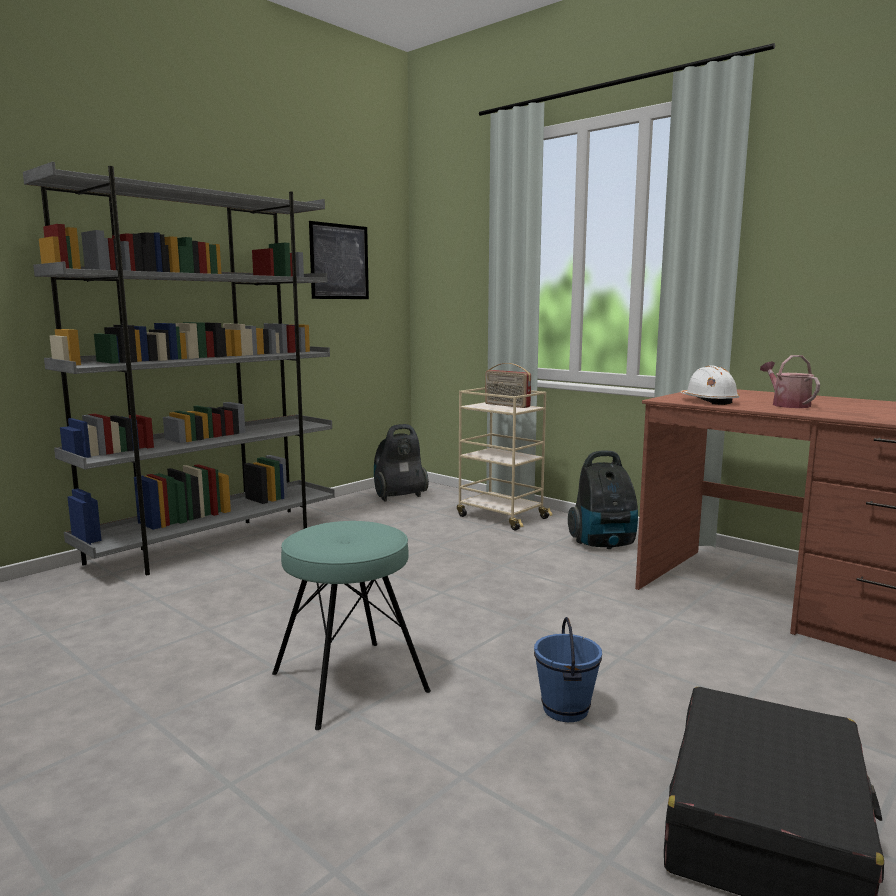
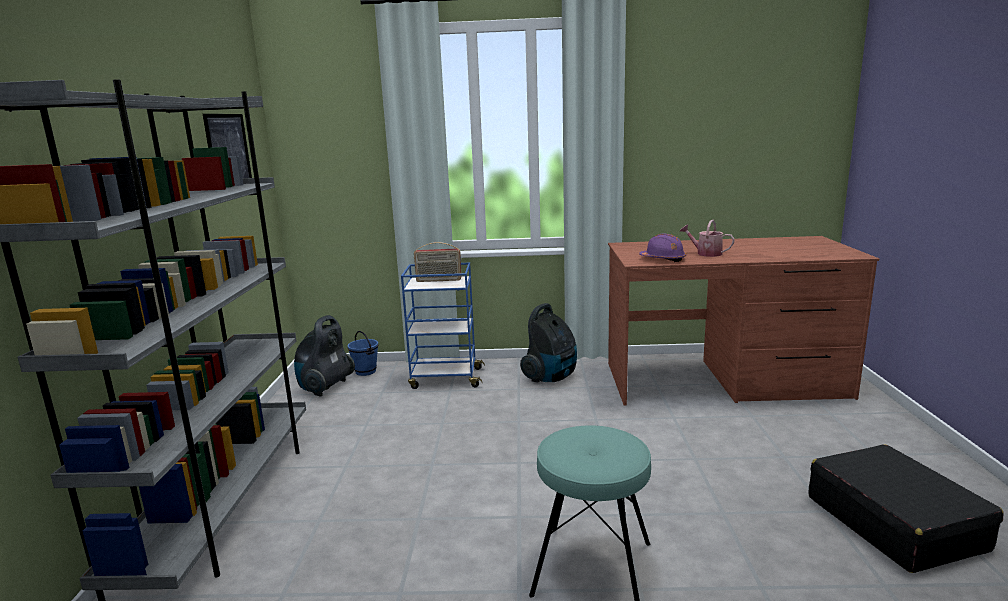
camera: 40 degrees left, 5 degrees up
beige cart [457,387,552,531] -> blue cart [401,263,485,389]
blue bucket [534,617,602,722] -> blue bucket moved to [347,331,378,376]
white hard hat [680,365,740,405] -> purple hard hat [639,233,686,262]

